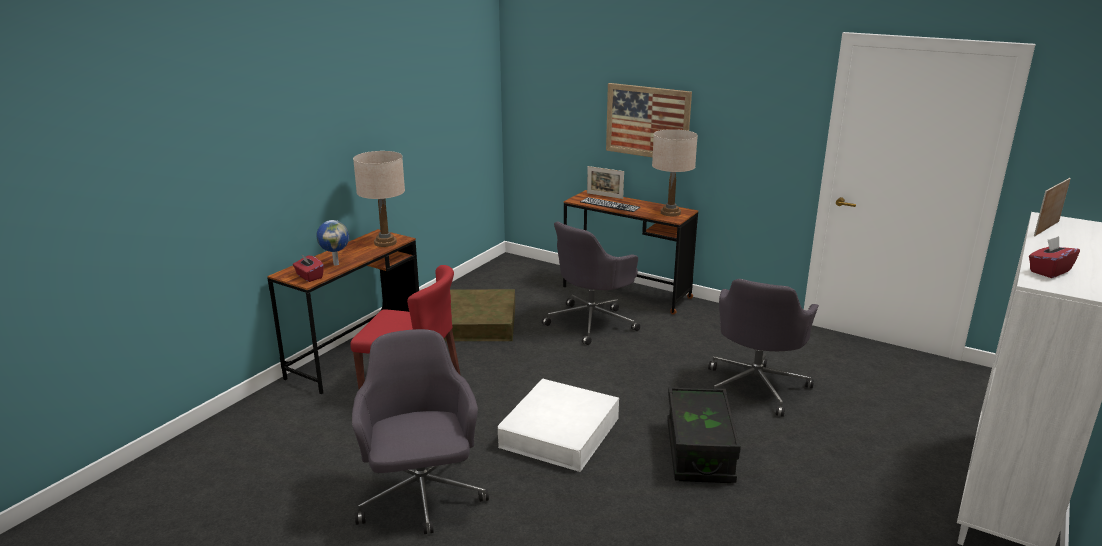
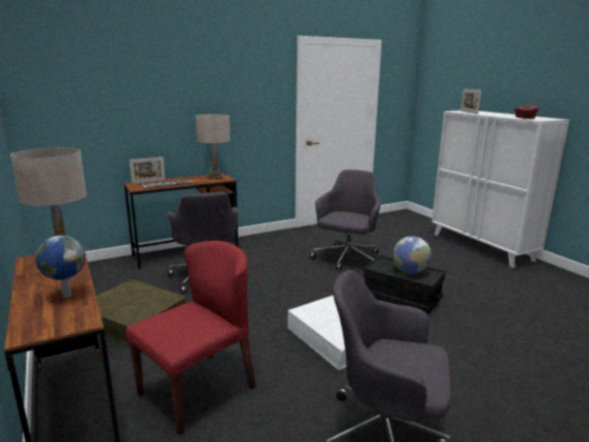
camera: 60 degrees left, 5 degrees down
red tissue box [293,254,324,282] -> none
picture [606,83,692,158] -> none
grey office chair [708,279,819,417] -> grey office chair turned 120 degrees counterclockwise [310,170,381,270]
none -> globe [393,236,432,274]

